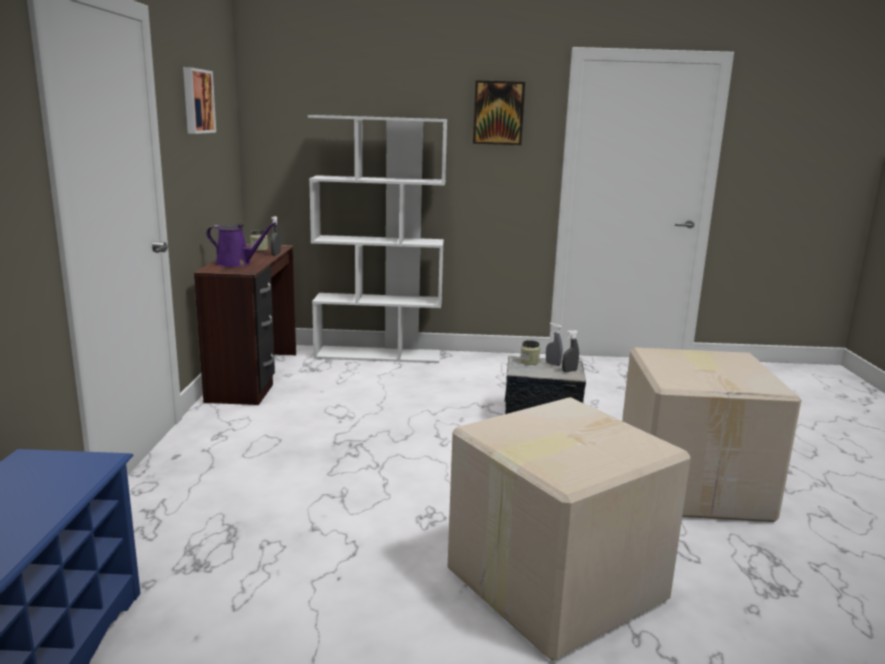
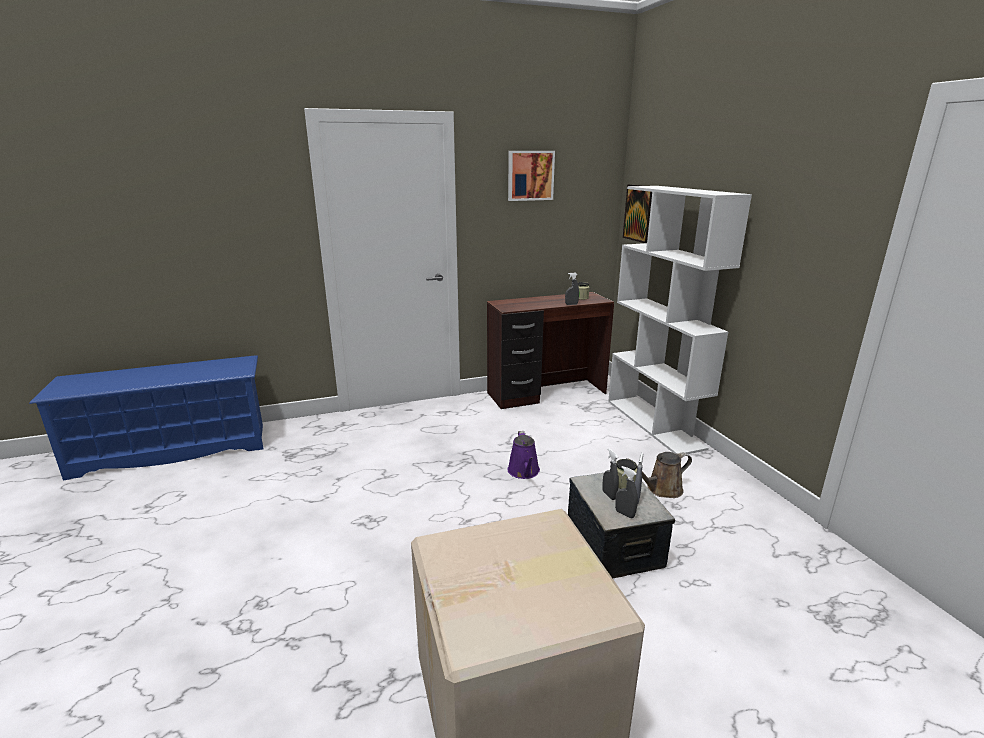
camera: 70 degrees right, 5 degrees up
purple watering can [206,222,276,267] -> purple watering can moved to [507,431,540,479]
cardboard box [447,397,691,661] -> none
picture [473,80,525,145] -> picture moved to [623,184,652,243]
none -> grey spray bottle [602,448,619,500]
none -> brown watering can [626,452,692,498]

